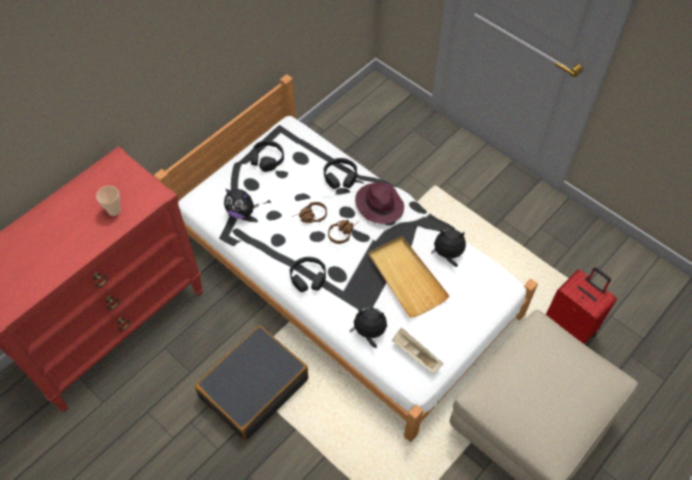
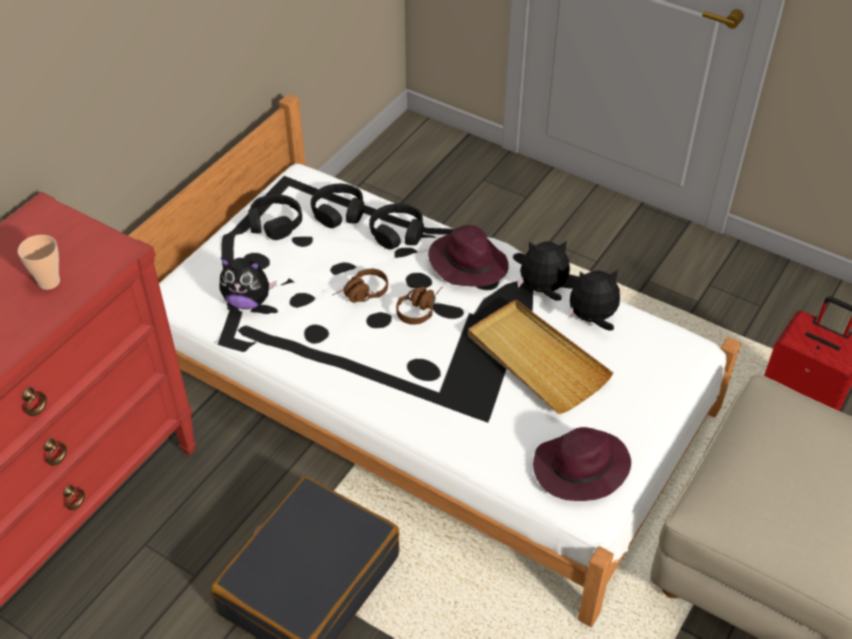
camera: 10 degrees left, 10 degrees down
black headphones [290,257,326,292] -> black headphones moved to [311,184,364,228]
plush toy [350,307,387,348] -> plush toy moved to [517,241,570,301]
beige tray [392,328,443,373] -> purple hat [533,427,631,501]

